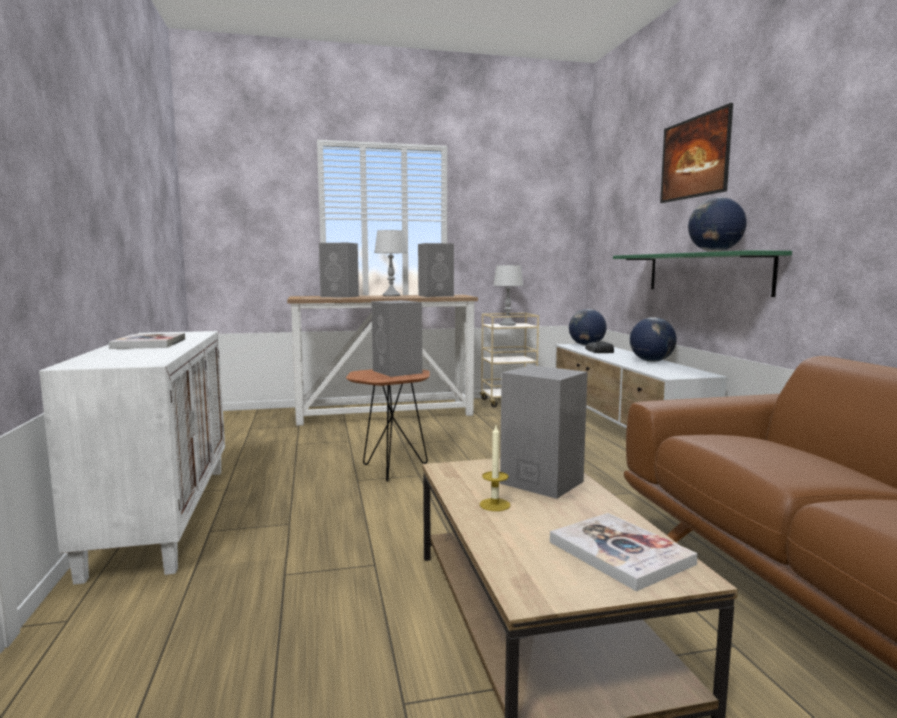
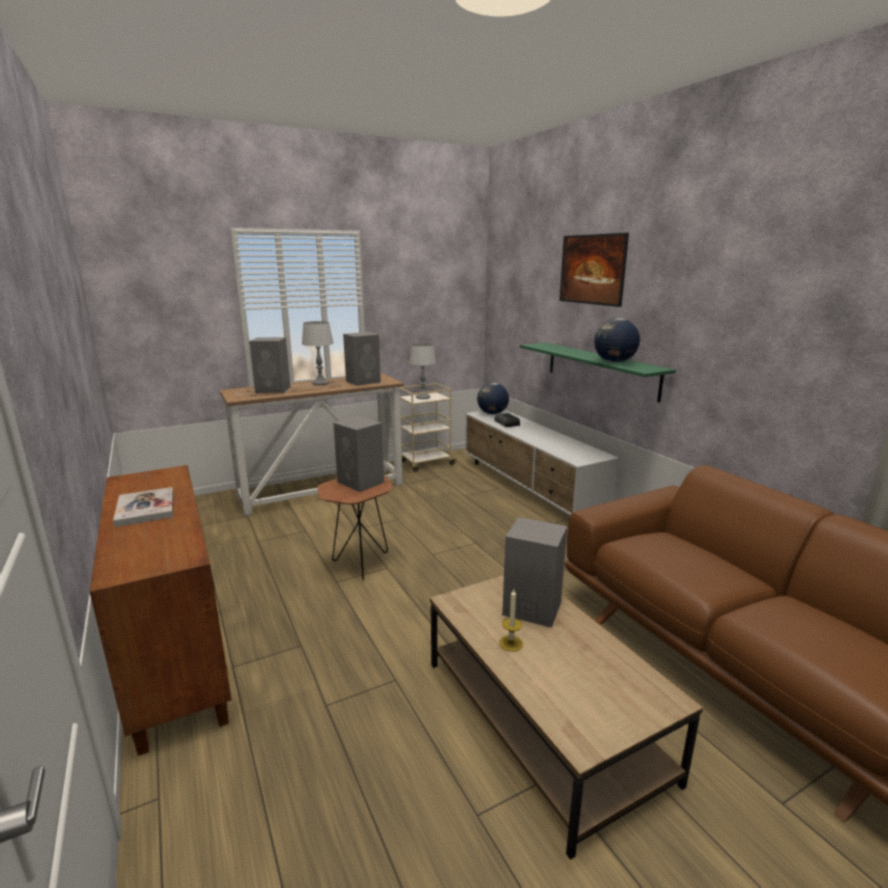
camera: 15 degrees left, 10 degrees up
white cabinet [39,331,225,585] -> brown cabinet [89,465,232,756]
book [550,513,698,591] -> none
globe [630,317,677,362] -> none

